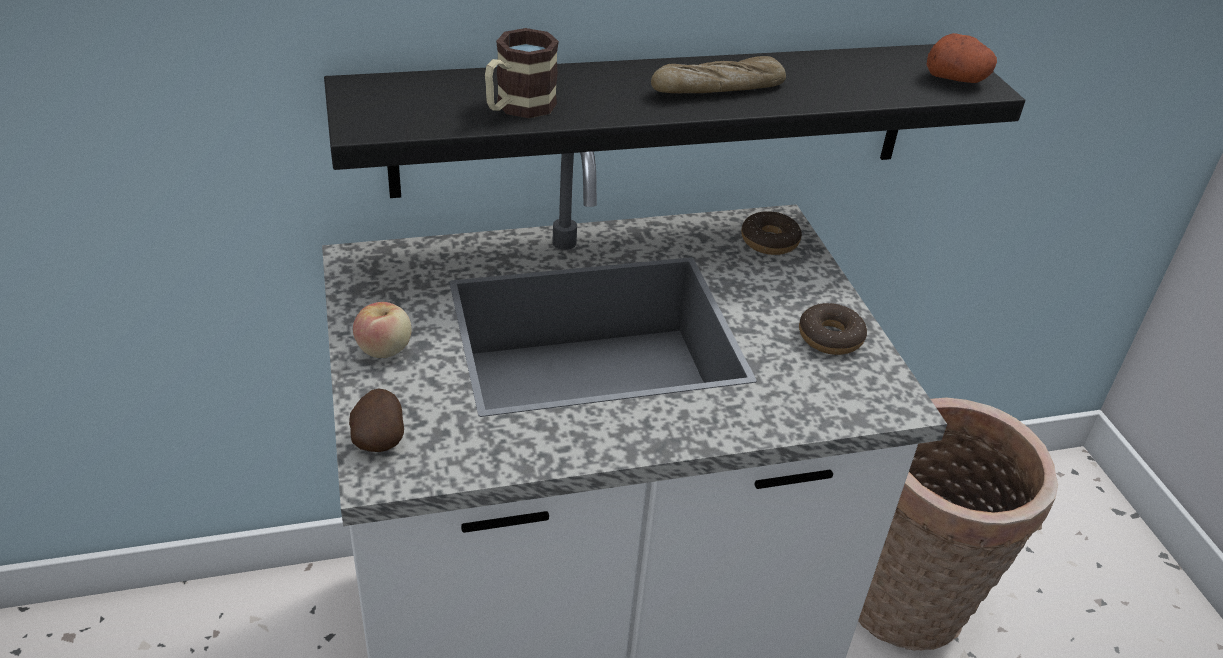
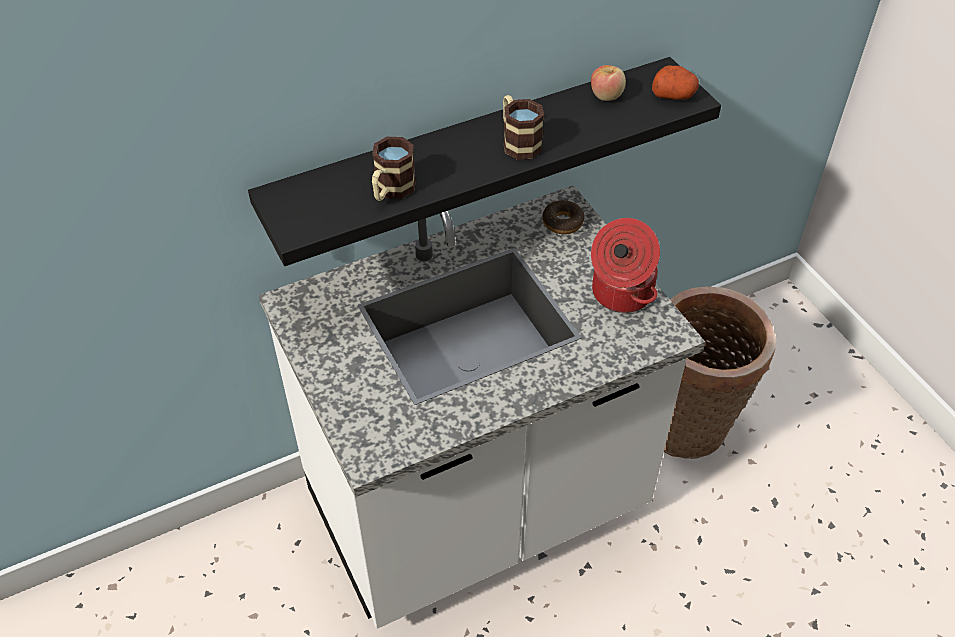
camera: 10 degrees left, 10 degrees up
potato [349,389,404,452] -> none
apple [353,302,411,358] -> apple moved to [591,65,626,101]
bread [651,56,786,93] -> mug [503,95,544,160]
donut [799,303,867,355] -> cooking pot [591,218,660,313]

